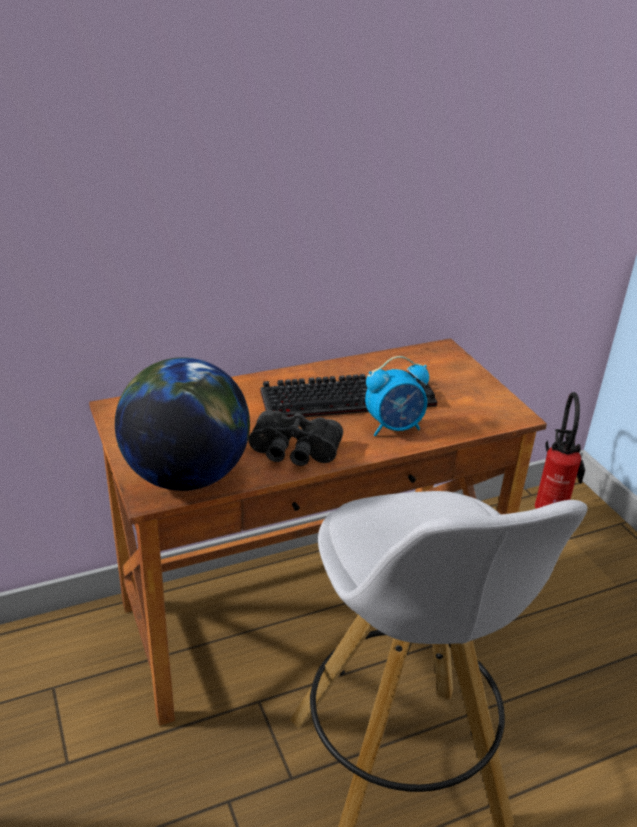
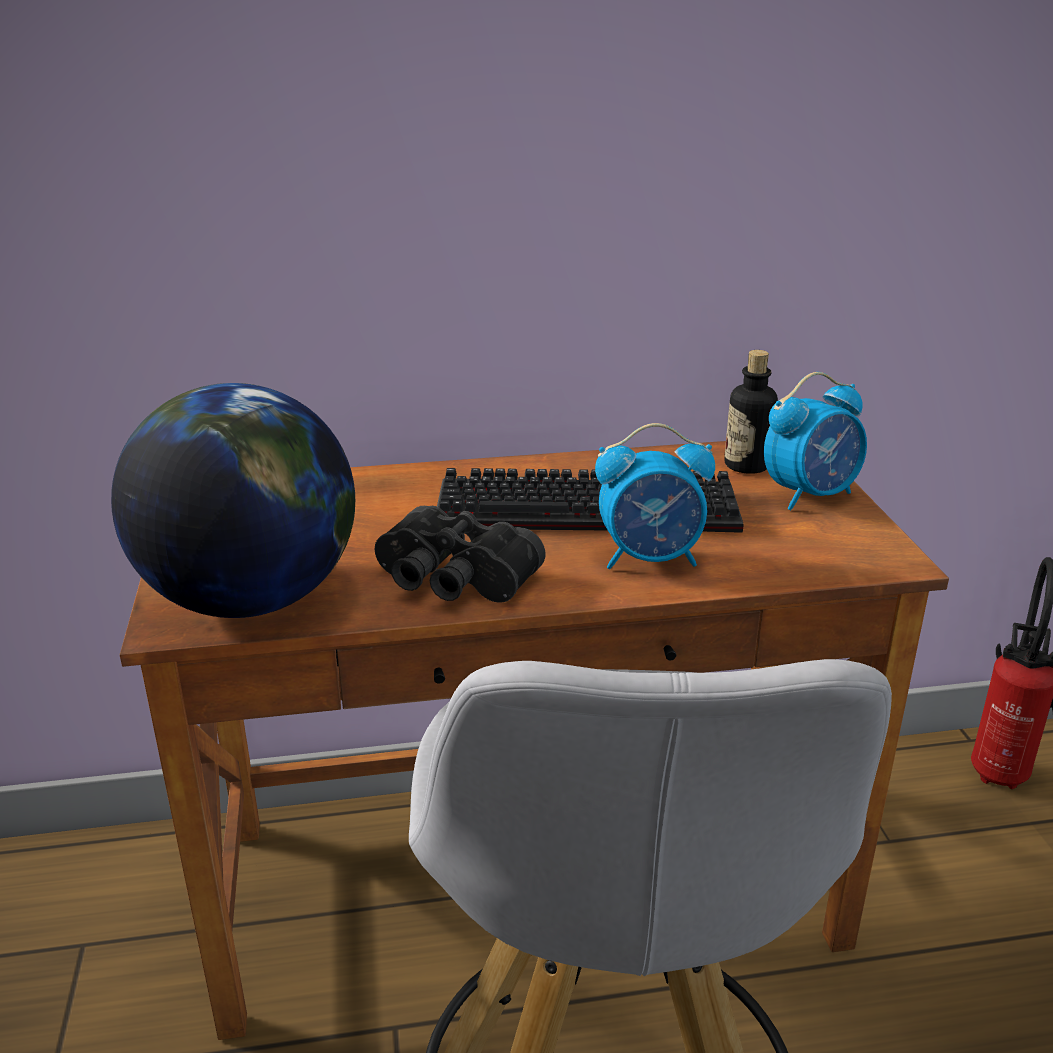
camera: 15 degrees right, 5 degrees down
none -> bottle [724,350,778,474]
none -> alarm clock [764,372,867,510]

